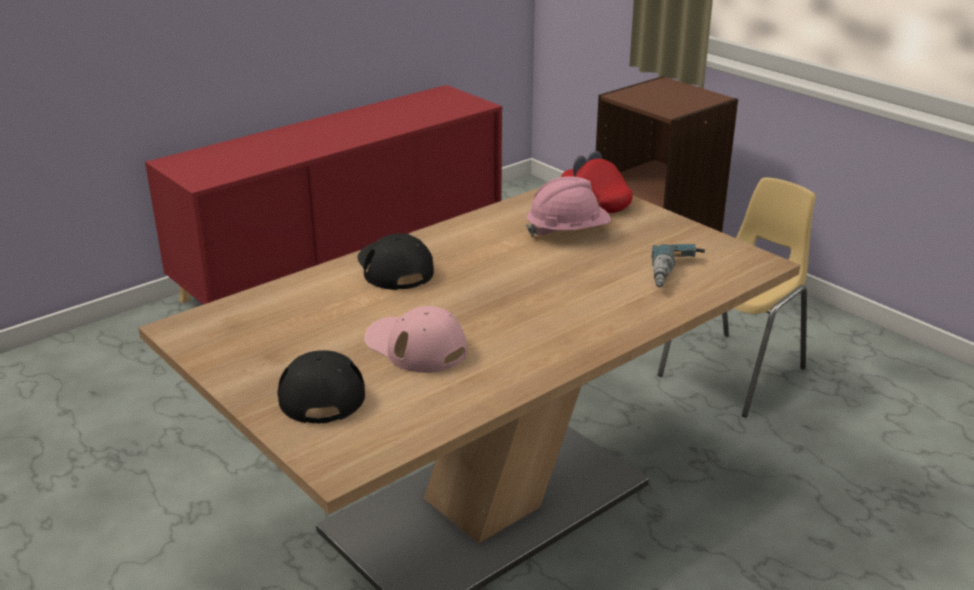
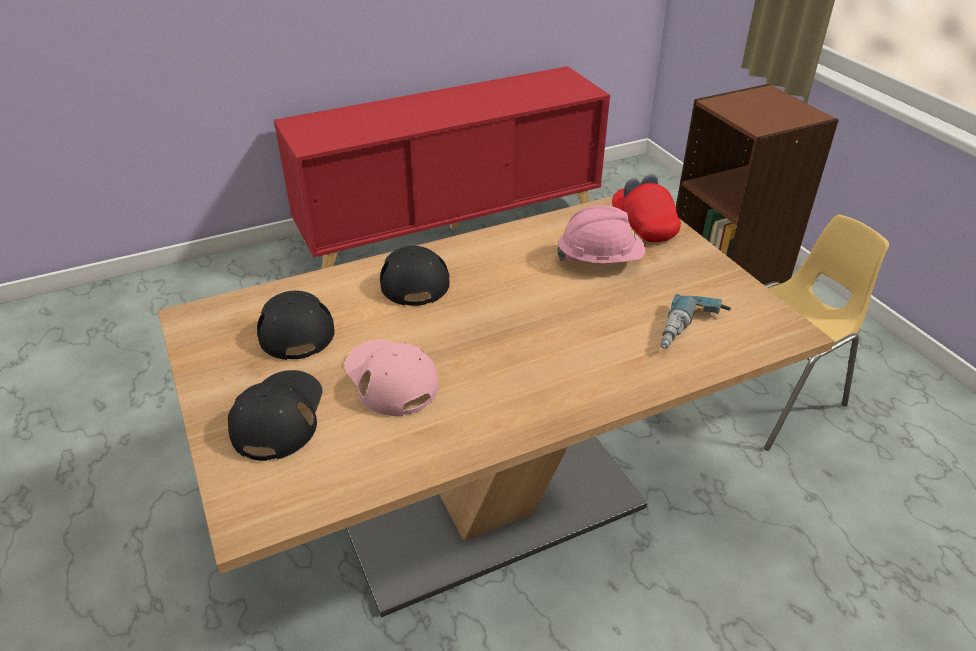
camera: 15 degrees right, 10 degrees up
none -> black cap [257,291,335,360]

